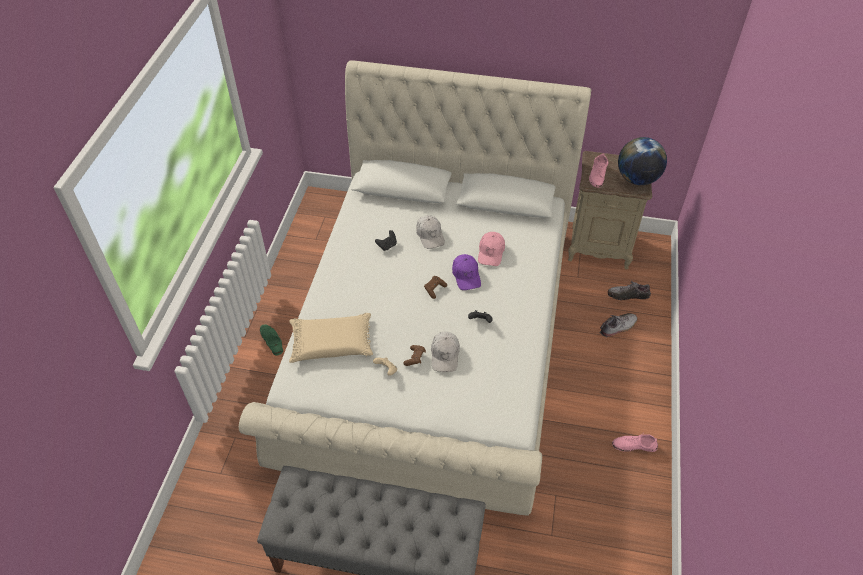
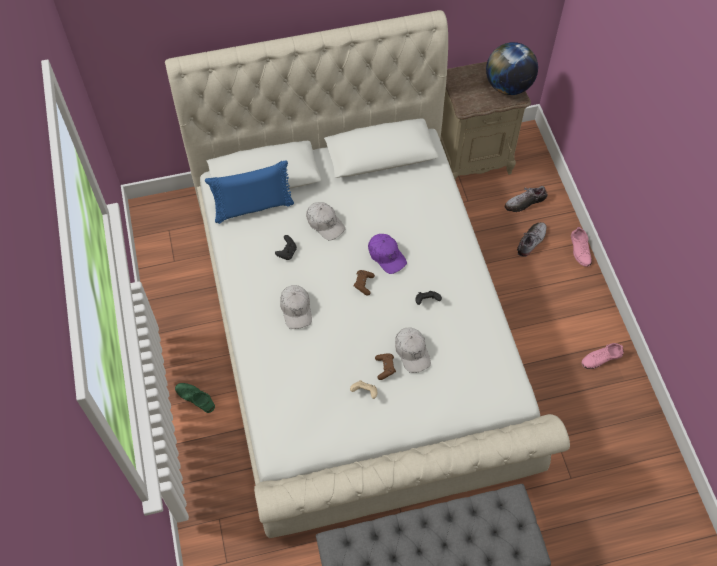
camera: 25 degrees left, 10 degrees up
beige pillow [289,313,373,363] -> none
pink cap [478,232,505,266] -> none
pink shoe [589,153,608,188] -> pink shoe moved to [571,227,592,267]
none -> blue pillow [205,161,294,224]
none -> white cap [280,285,312,329]

